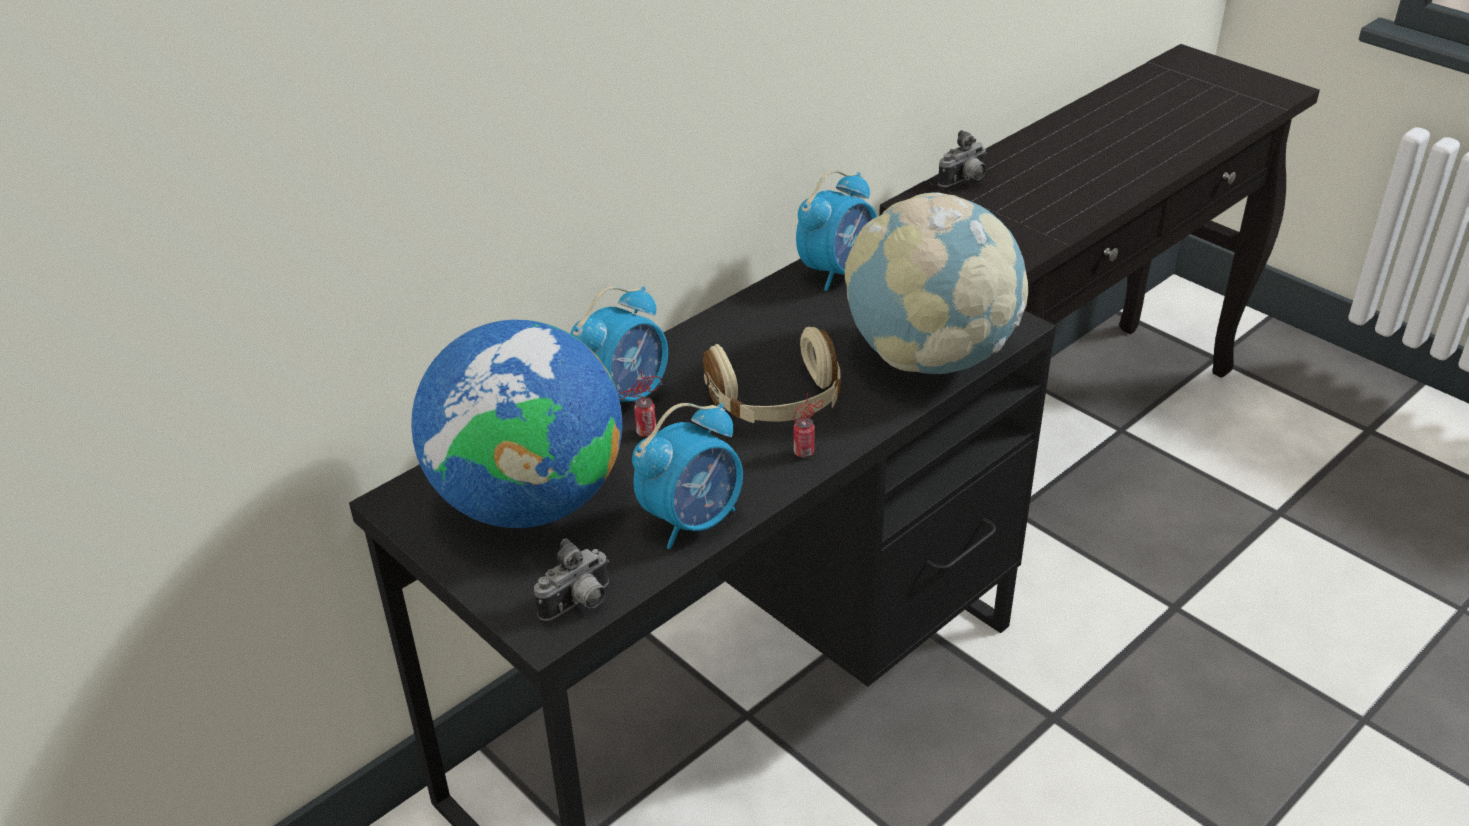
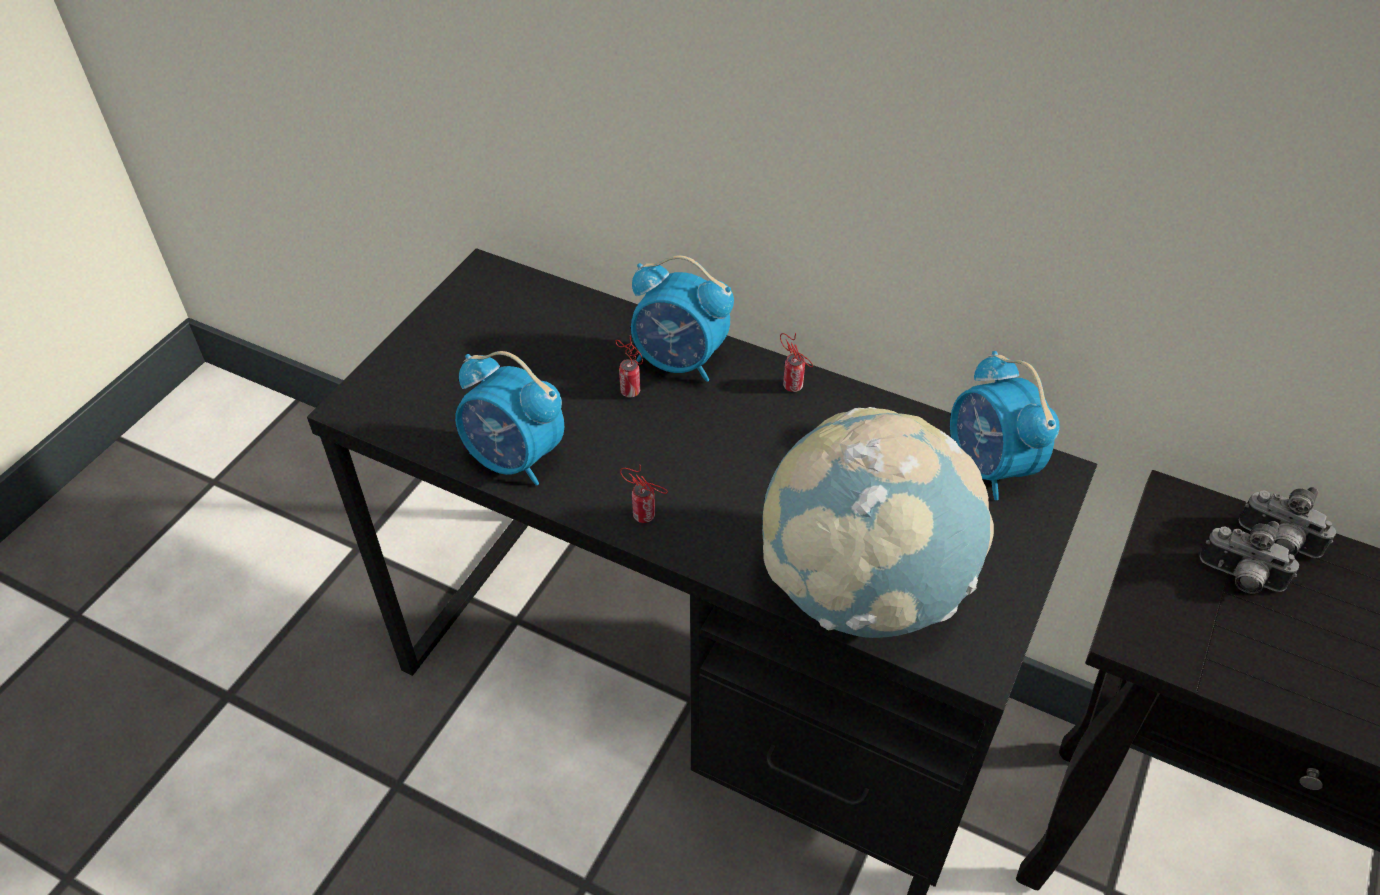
camera: 70 degrees right, 10 degrees up
globe [411,320,622,528] -> none
camera [534,538,609,621] -> camera moved to [1200,521,1299,594]
beige headphones [703,327,841,423] -> none
alarm clock [796,170,877,291] -> alarm clock turned 45 degrees clockwise [950,351,1060,500]
none -> can [780,333,813,392]

